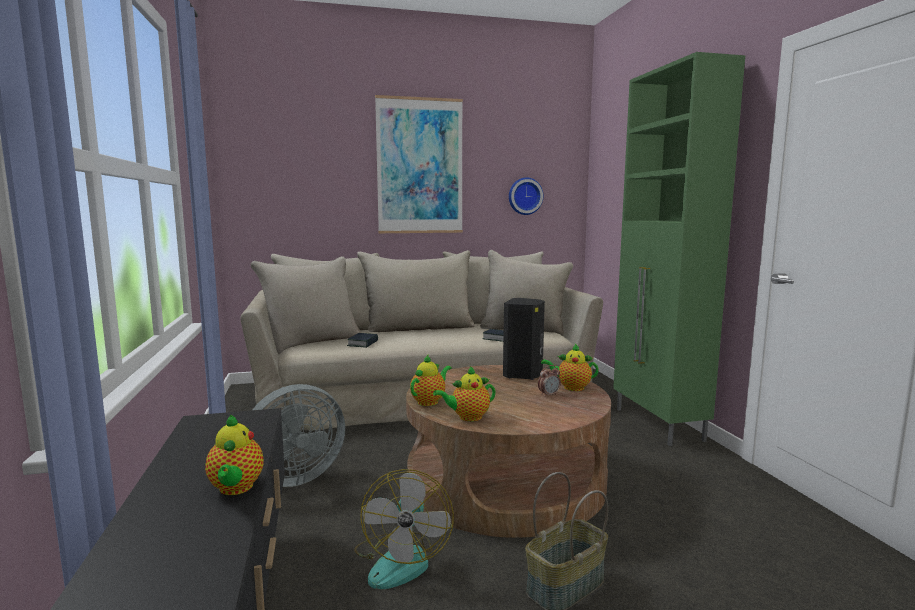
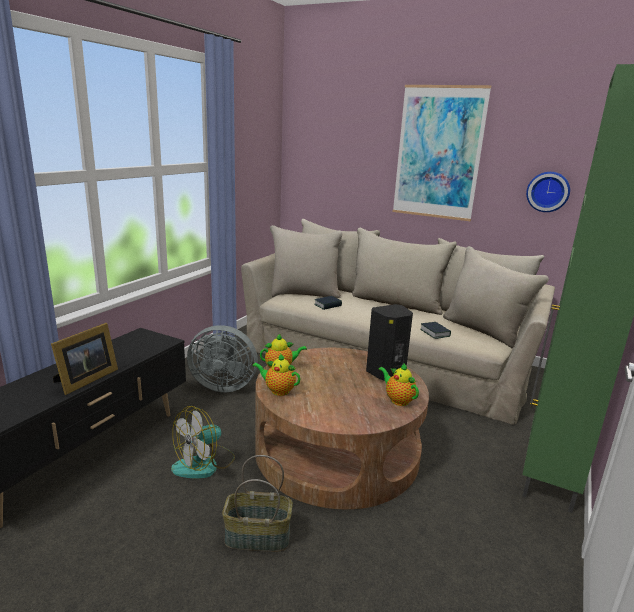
camera: 40 degrees right, 10 degrees up
teapot [205,414,264,495] -> picture frame [51,323,118,395]
alarm clock [538,365,561,397] -> none

